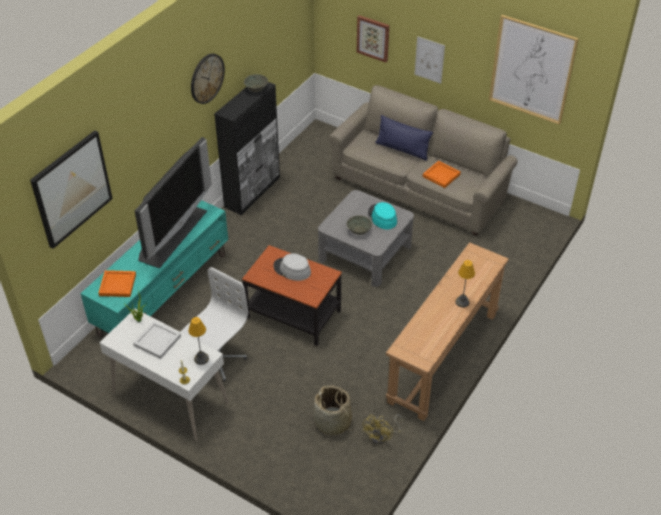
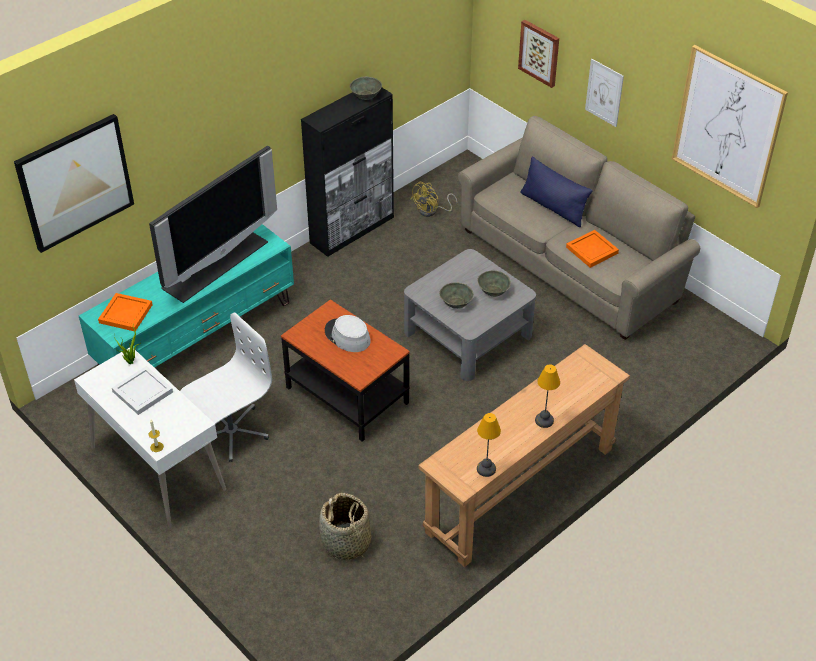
camera: 15 degrees right, 0 degrees up
table lamp [188,317,209,365] -> table lamp moved to [477,413,501,477]
wall clock [191,54,225,104] -> none
yellow fan [362,414,403,444] -> yellow fan moved to [411,182,457,217]
turquoise hat [368,202,397,229] -> grey bowl [477,270,511,297]

